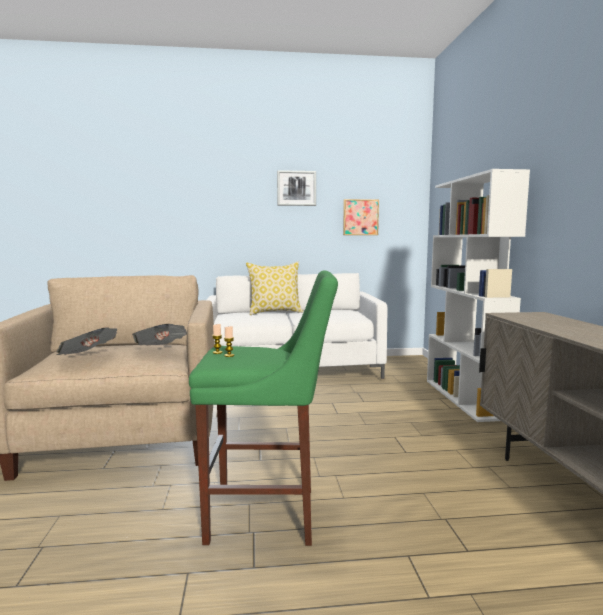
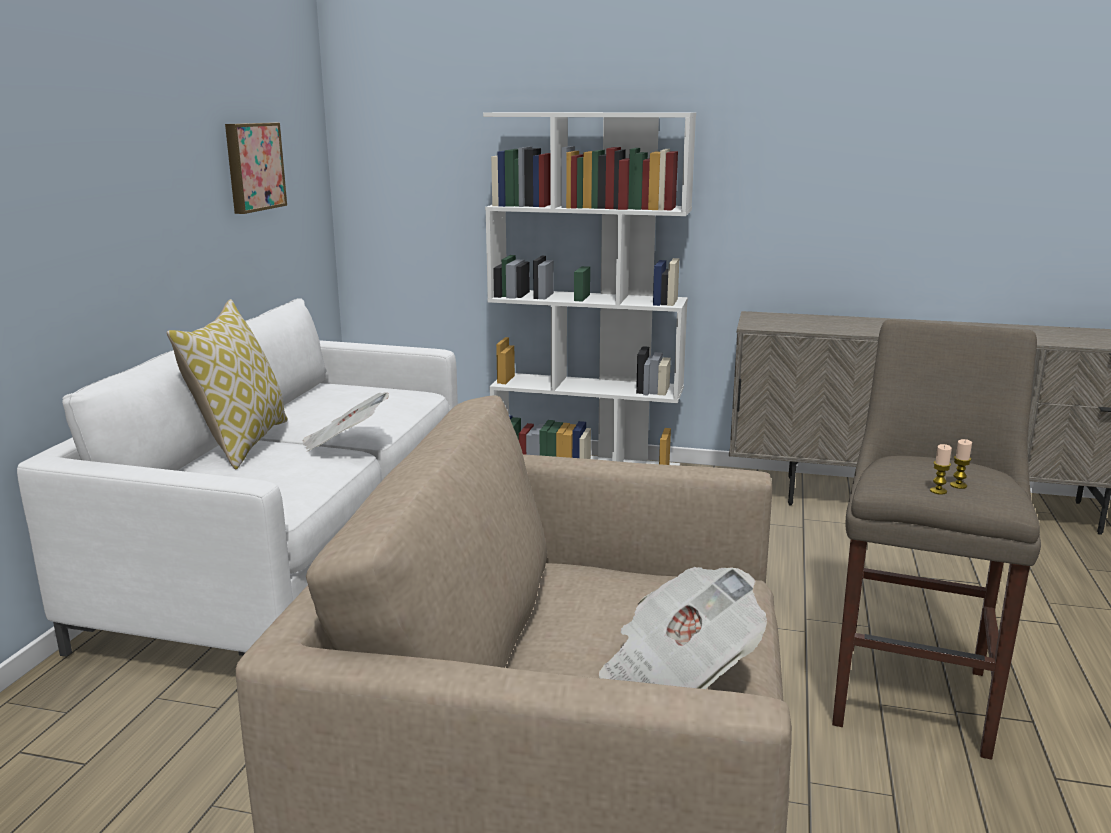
camera: 70 degrees left, 10 degrees up
newspaper [132,324,187,345] -> newspaper moved to [302,392,389,451]
green stool [189,271,338,546] -> beige stool [832,320,1041,760]
picture [277,170,316,206] -> none

